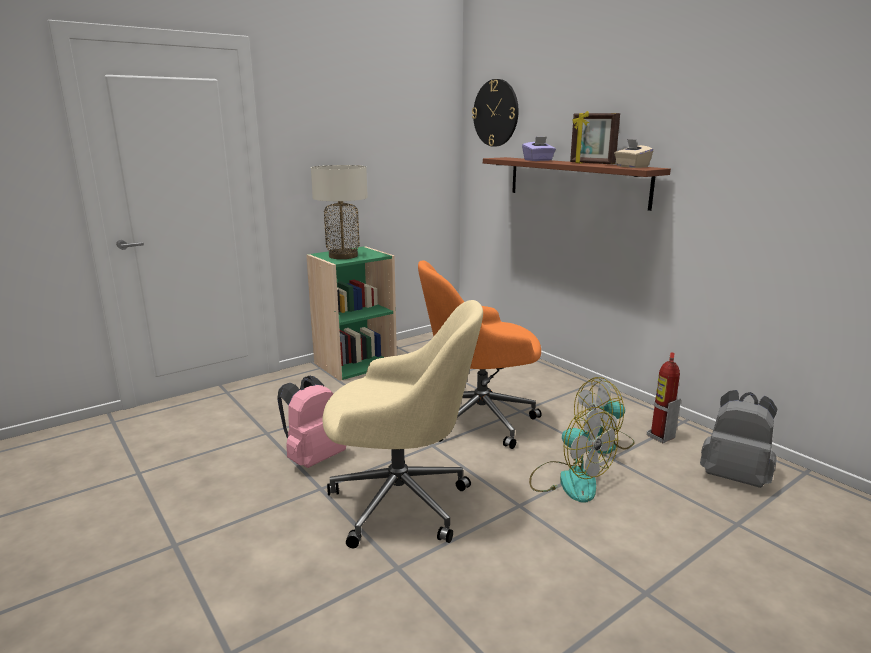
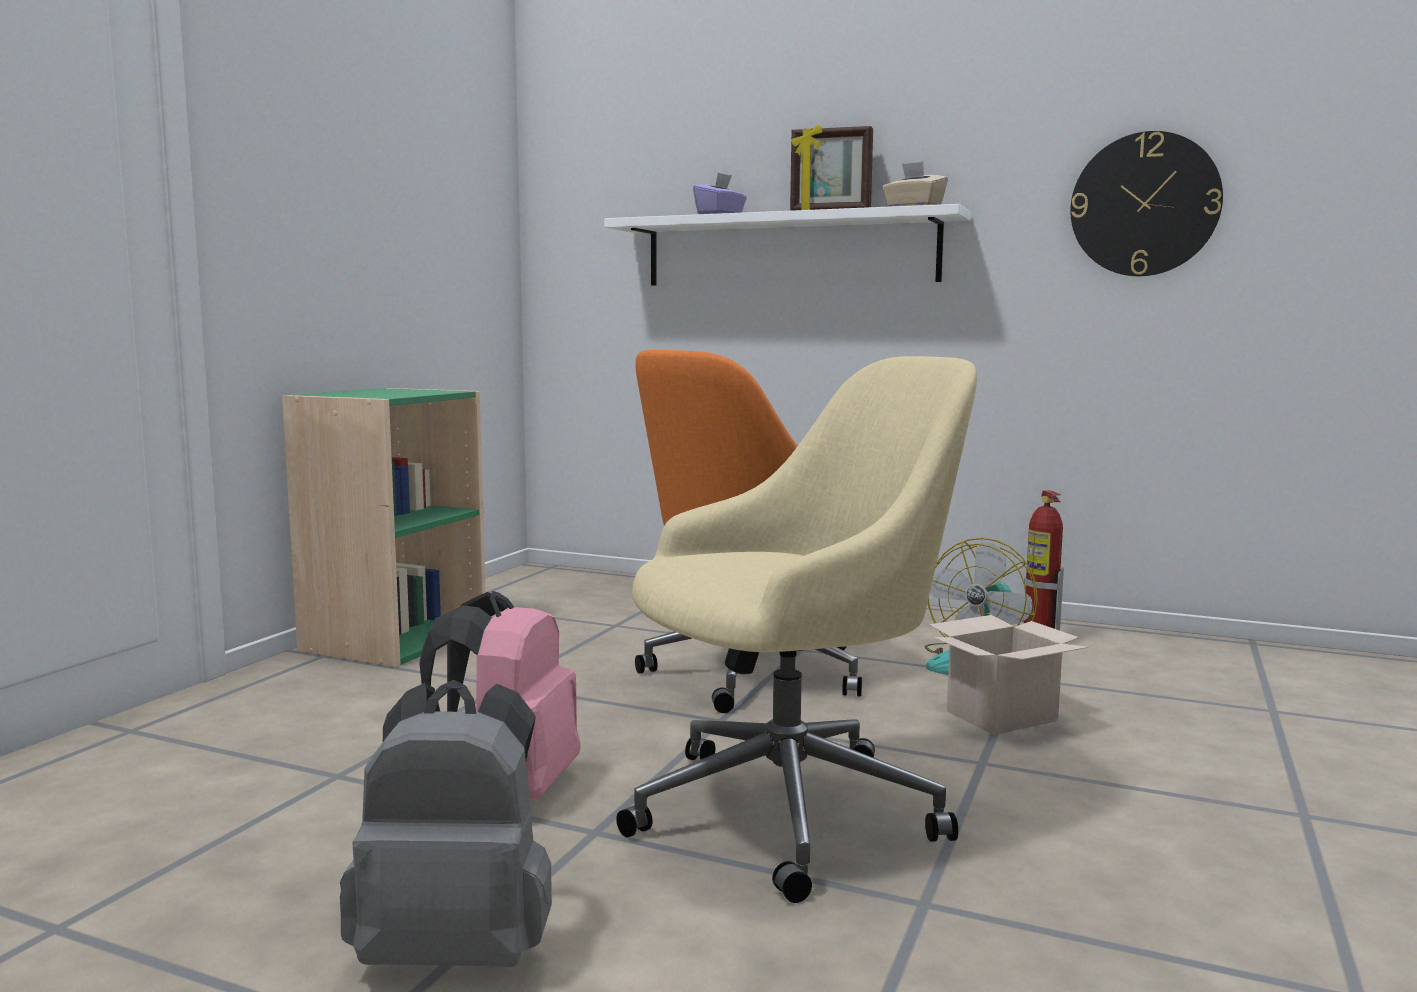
camera: 30 degrees left, 10 degrees down
table lamp [311,165,368,259] -> none
wall clock [472,79,519,147] -> wall clock moved to [1070,131,1223,276]
brown shelf [483,157,671,211] -> white shelf [604,204,970,286]
fan [529,407,618,503] -> cardboard box [929,615,1089,735]
grey backpack [700,390,778,488] -> grey backpack moved to [340,680,552,967]

